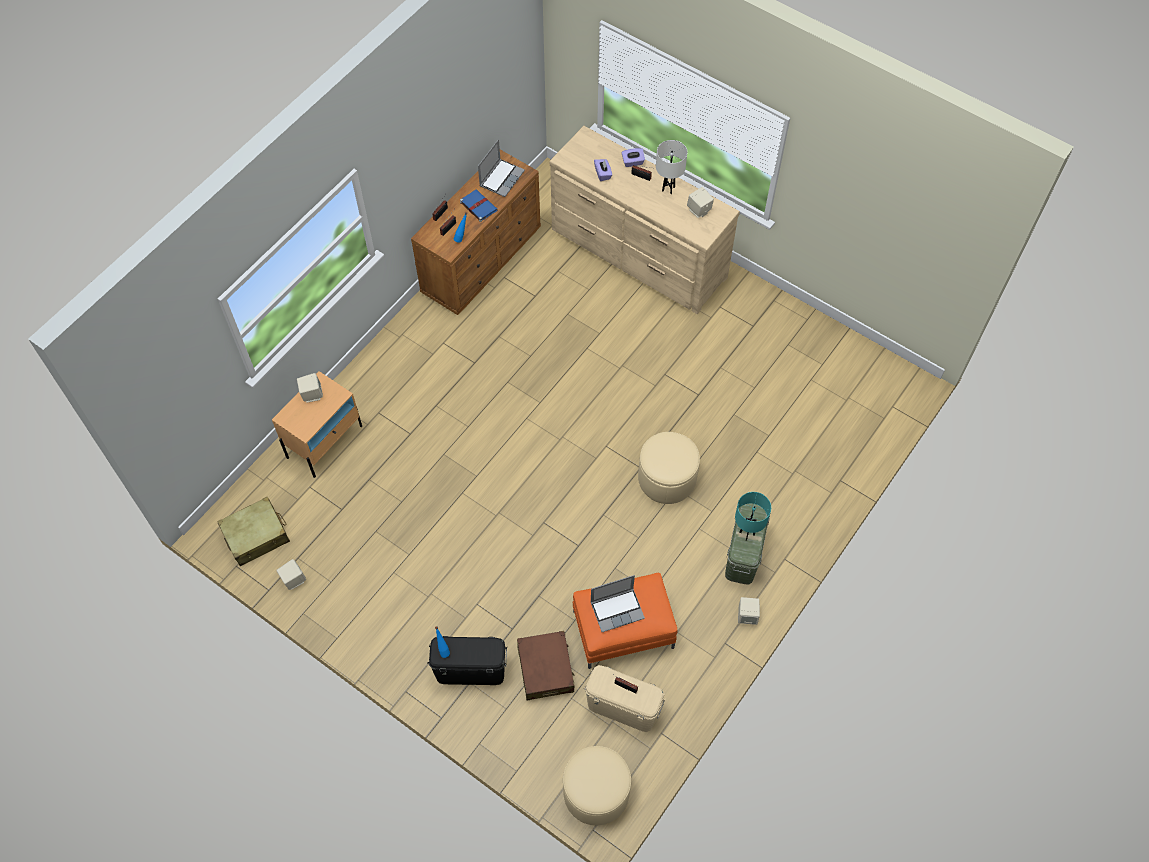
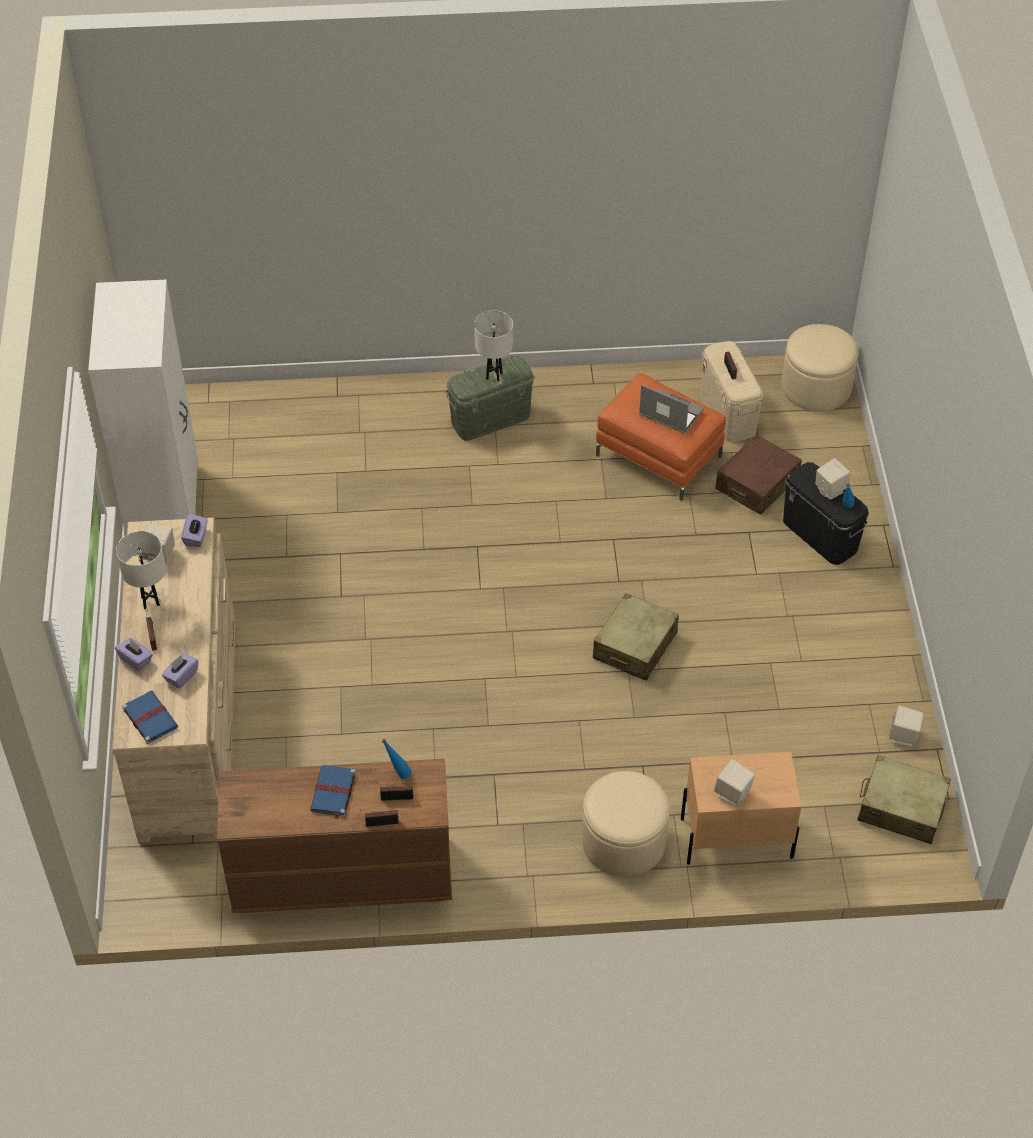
camera: 130 degrees left, 10 degrees down
laptop [478,139,525,197] -> none
beige ottoman [638,432,700,504] -> beige ottoman moved to [582,771,670,877]
turquoise table lamp [735,492,771,541] -> white table lamp [474,310,513,382]
beige speaker [738,597,760,625] -> beige speaker moved to [815,458,850,499]
none -> white wardrobe [88,280,198,535]
none -> blue book [122,691,178,744]
none -> purple tissue box [181,514,208,547]
none -> beige suitcase [593,593,679,681]

